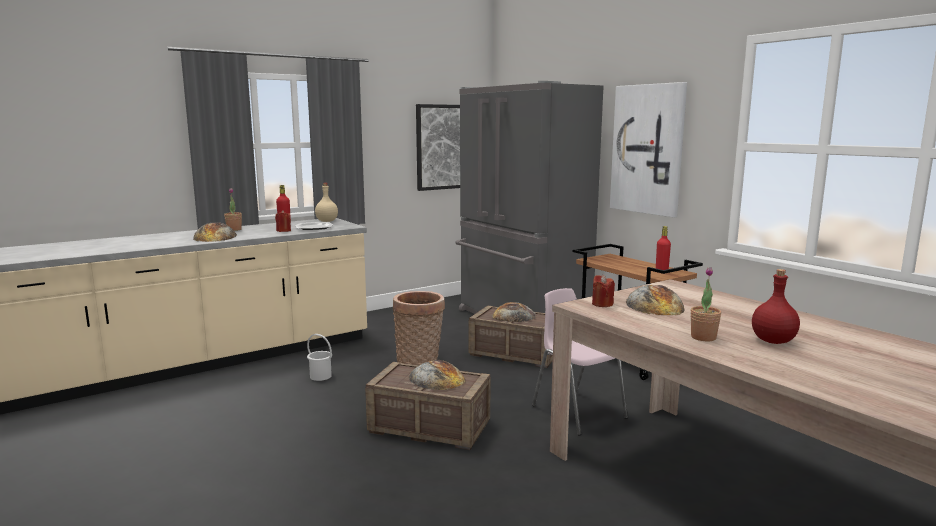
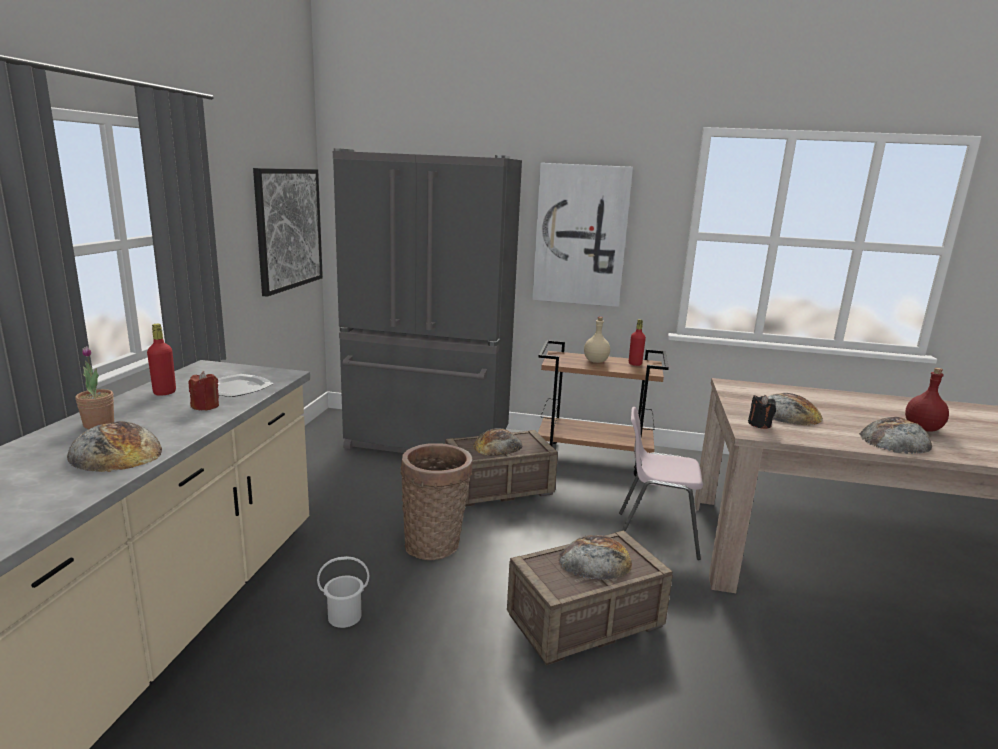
camera: 45 degrees left, 5 degrees up
beige bottle [315,183,338,222] -> beige bottle moved to [584,317,610,363]
red candle [592,275,615,307] -> black candle [748,395,776,429]
potted plant [691,267,721,341] -> bread [859,417,932,454]

